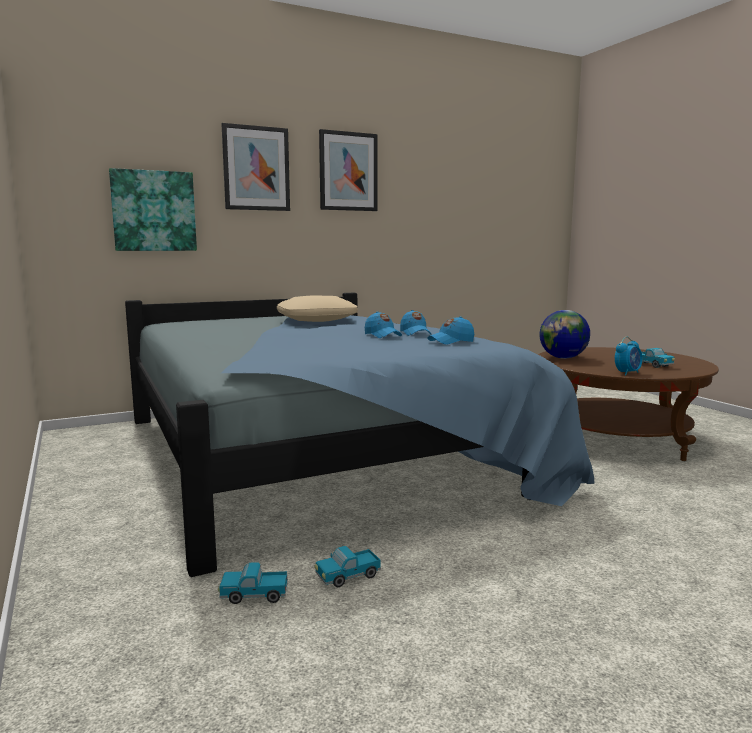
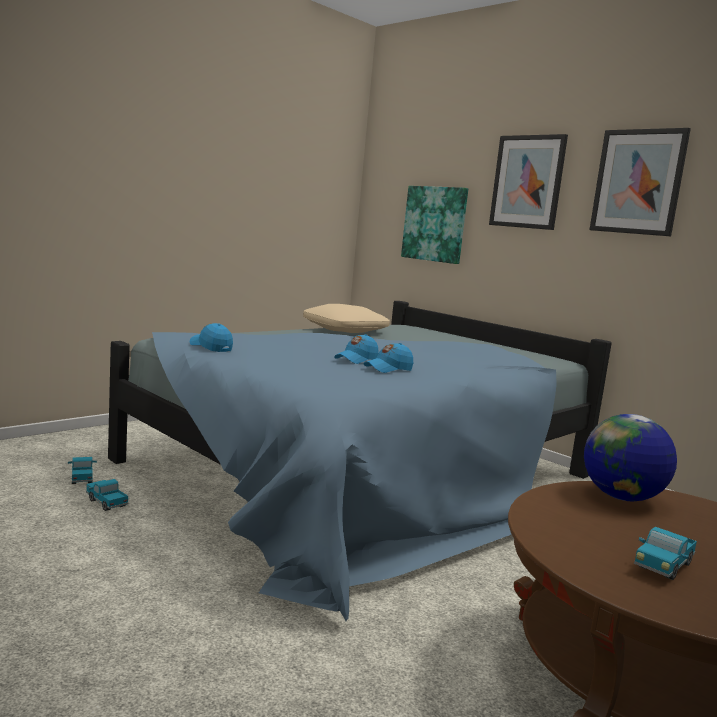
camera: 70 degrees right, 0 degrees up
beige pillow [277,295,358,322] -> beige pillow moved to [303,304,390,333]
blue cap [427,317,474,345] -> blue cap moved to [190,323,233,352]
alarm clock [615,337,642,376] -> none

